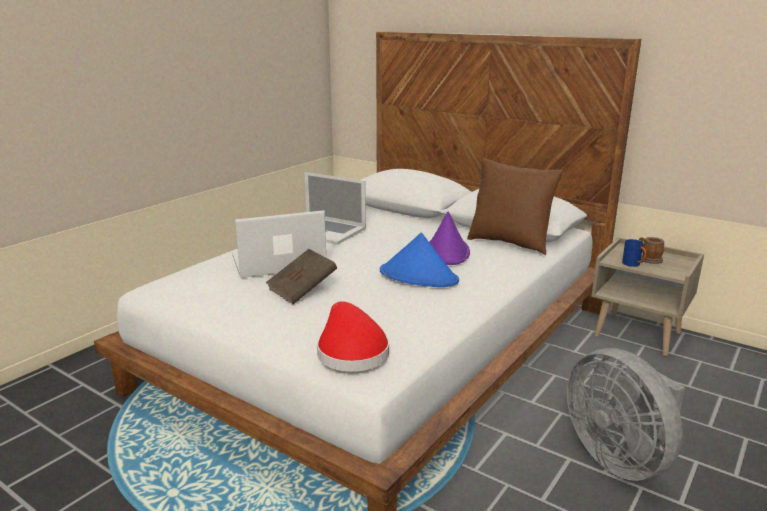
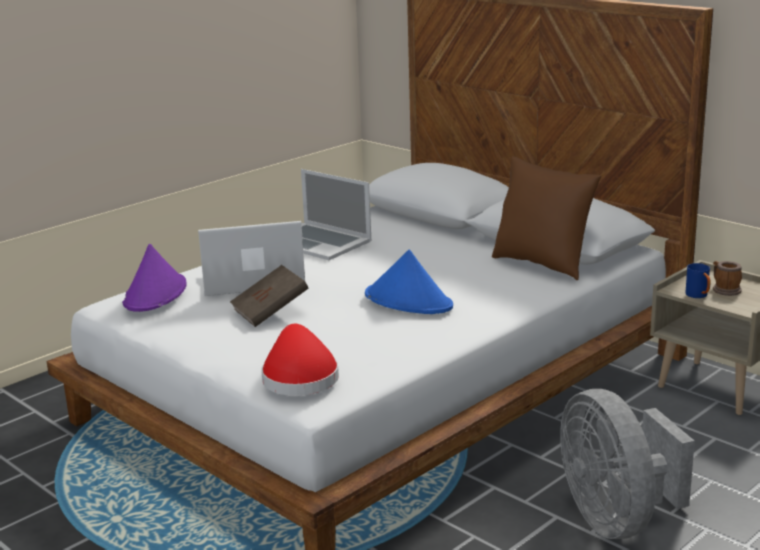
camera: 10 degrees right, 0 degrees up
purple hat [429,212,470,265] -> purple hat moved to [122,244,186,312]

